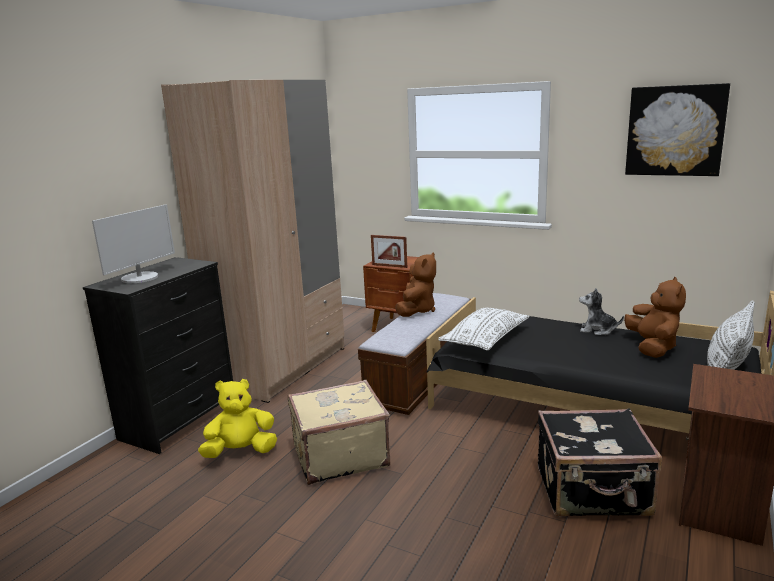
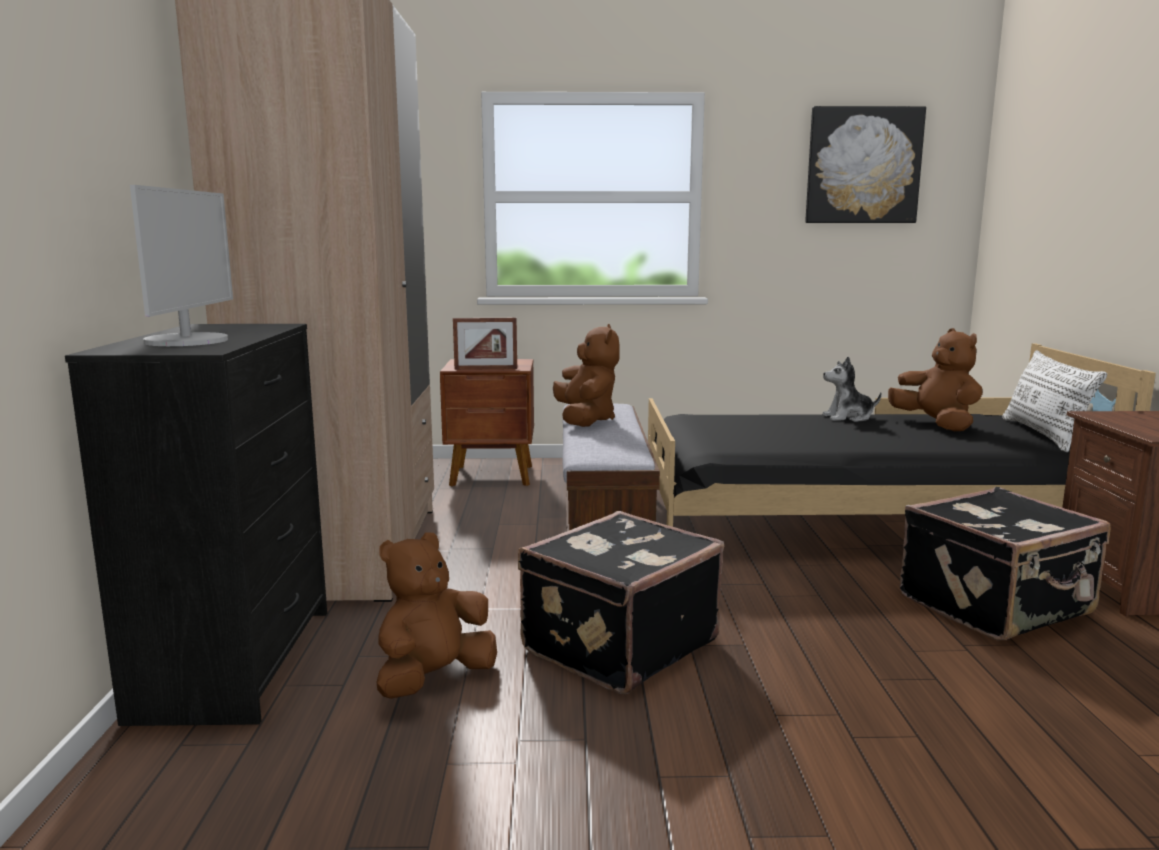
camera: 30 degrees left, 5 degrees down
yellow plush toy [198,379,277,458] -> brown plush toy [377,532,497,699]
beige suitcase [288,380,390,485] -> black suitcase [518,511,724,694]
white pillow [438,308,529,350] -> none

